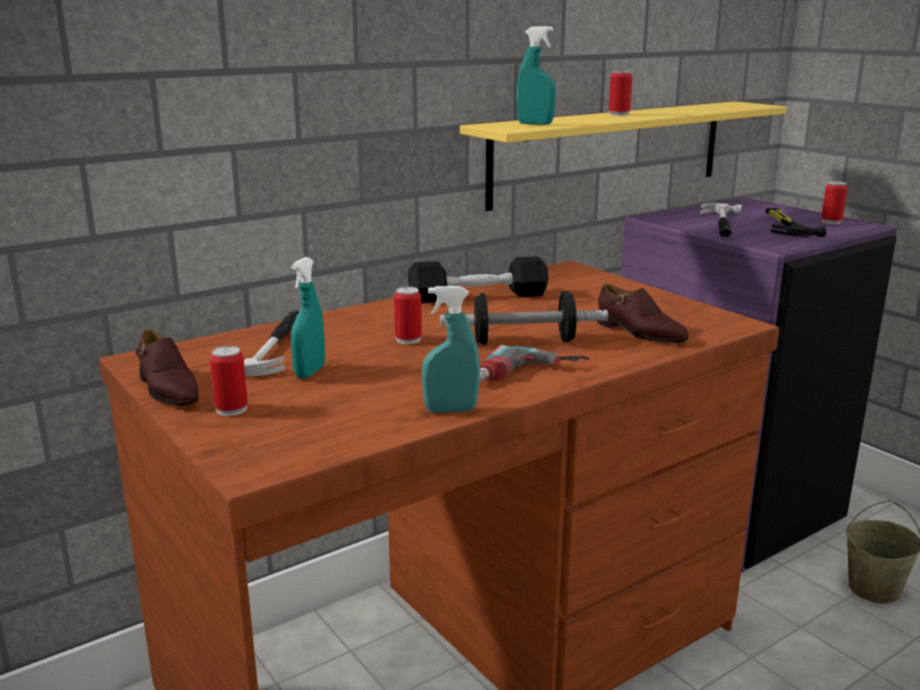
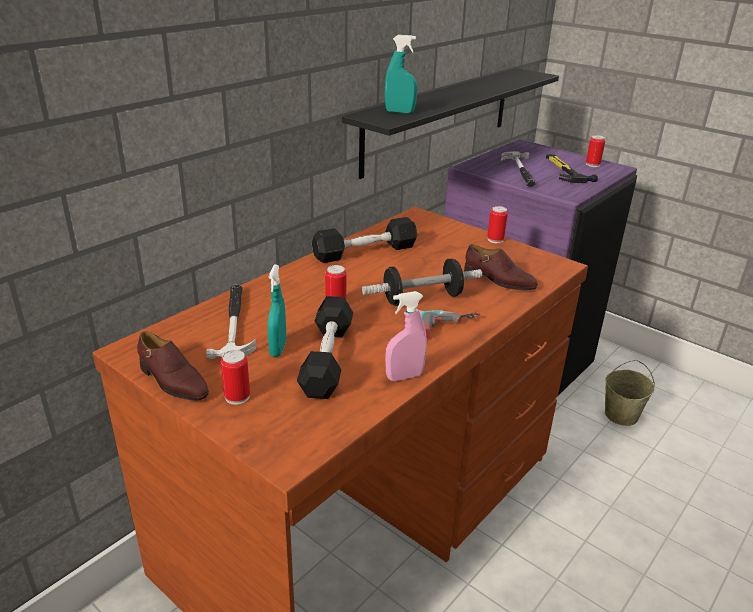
camera: 15 degrees left, 10 degrees up
turquoise spray bottle [422,286,480,413] -> pink spray bottle [385,291,427,381]
yellow shelf [460,101,787,211] -> black shelf [342,68,559,179]
can [609,71,632,116] -> can moved to [487,206,508,244]
none -> black dumbbell [297,296,353,399]

